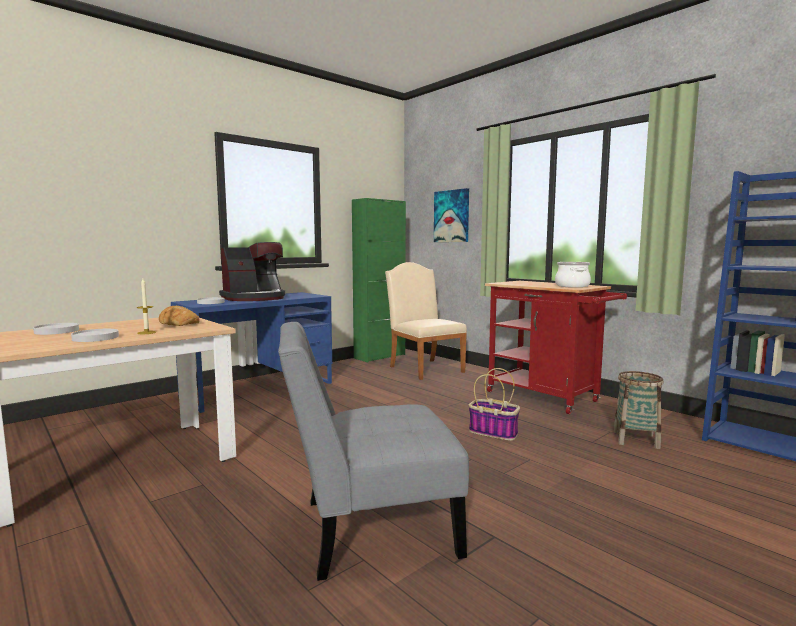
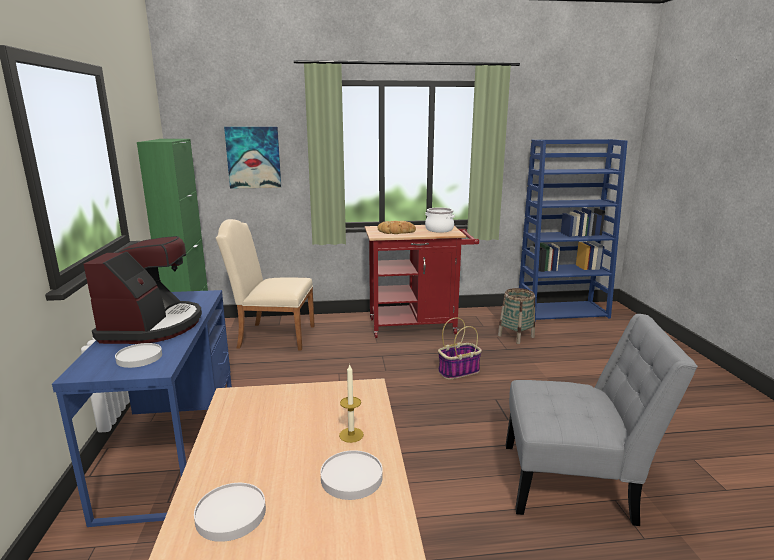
camera: 55 degrees left, 10 degrees up
bread [159,305,200,326] -> bread moved to [378,221,416,234]
grey chair [278,322,469,581] -> grey chair turned 105 degrees counterclockwise [506,314,698,526]

